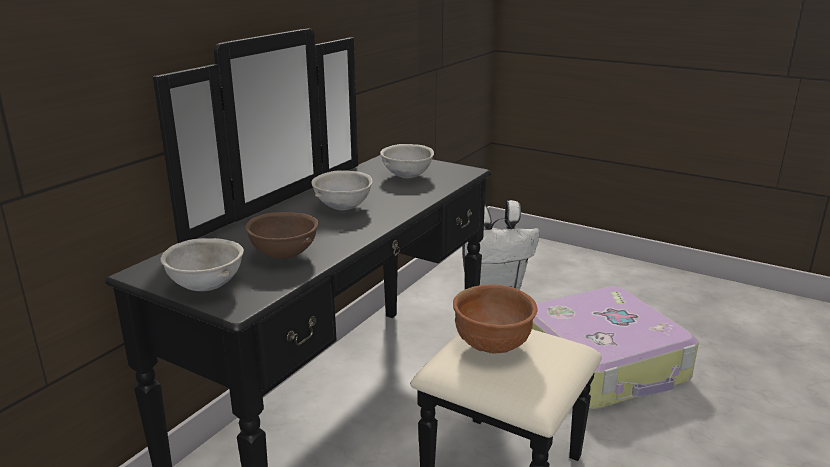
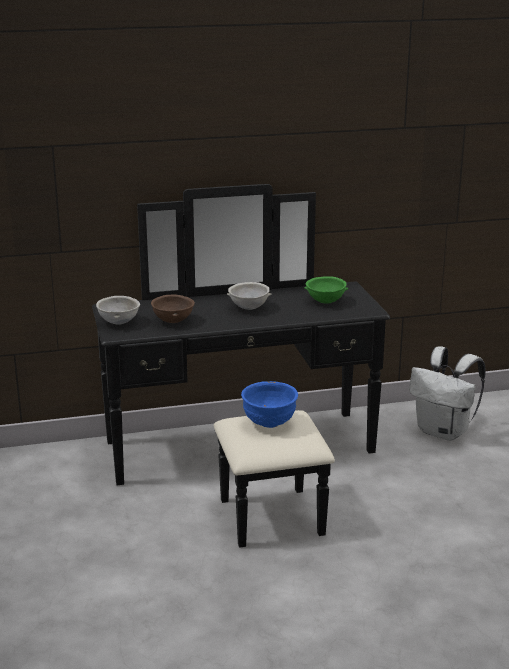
camera: 45 degrees right, 0 degrees up
grey bowl [380,144,434,178] -> green bowl [304,276,348,304]
brown bowl [453,284,538,354] -> blue bowl [241,381,298,428]
suitcase [532,286,699,409] -> none

